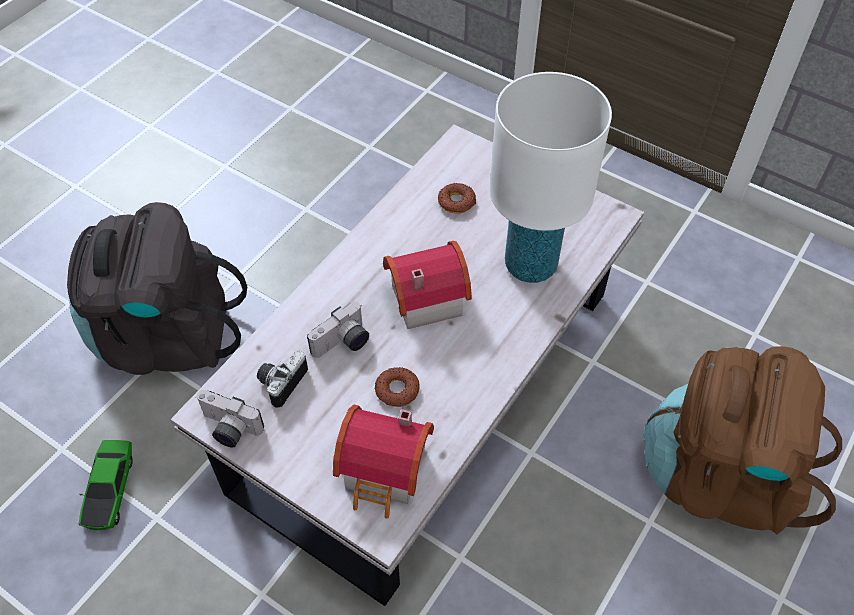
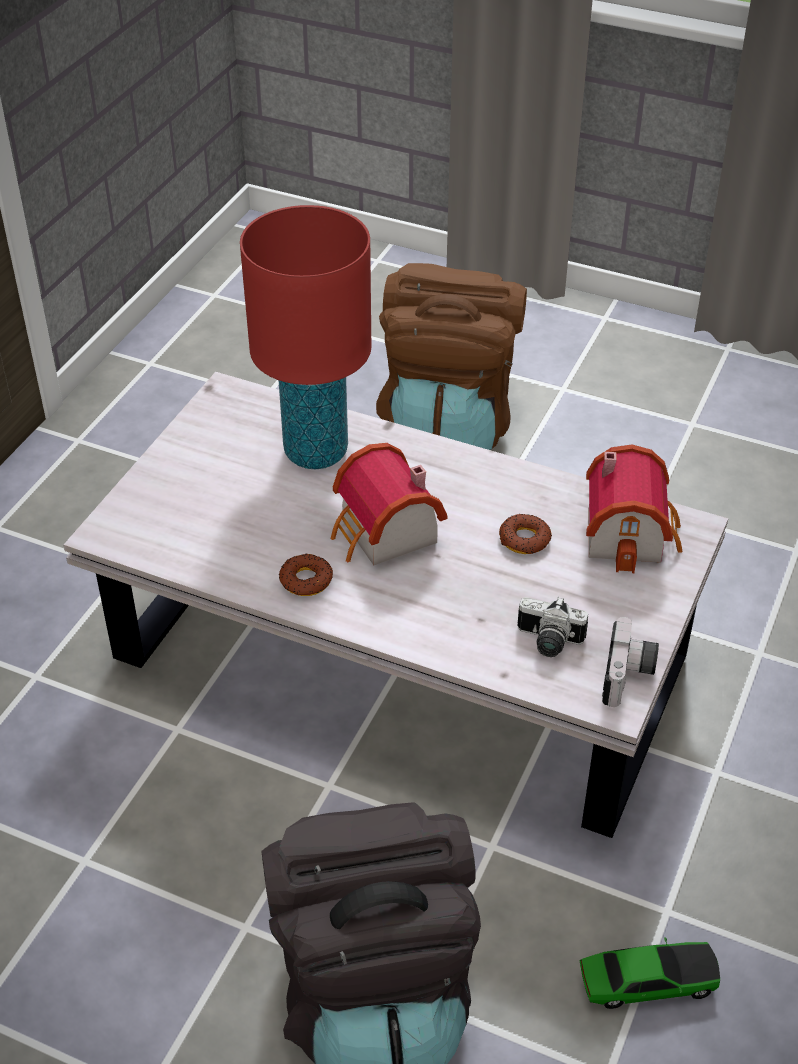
camera: 100 degrees left, 10 degrees down
camera [307,302,369,358] -> none
donut [438,183,476,214] -> donut moved to [279,554,333,596]
white table lamp [490,72,612,283] -> red table lamp [240,205,371,469]

